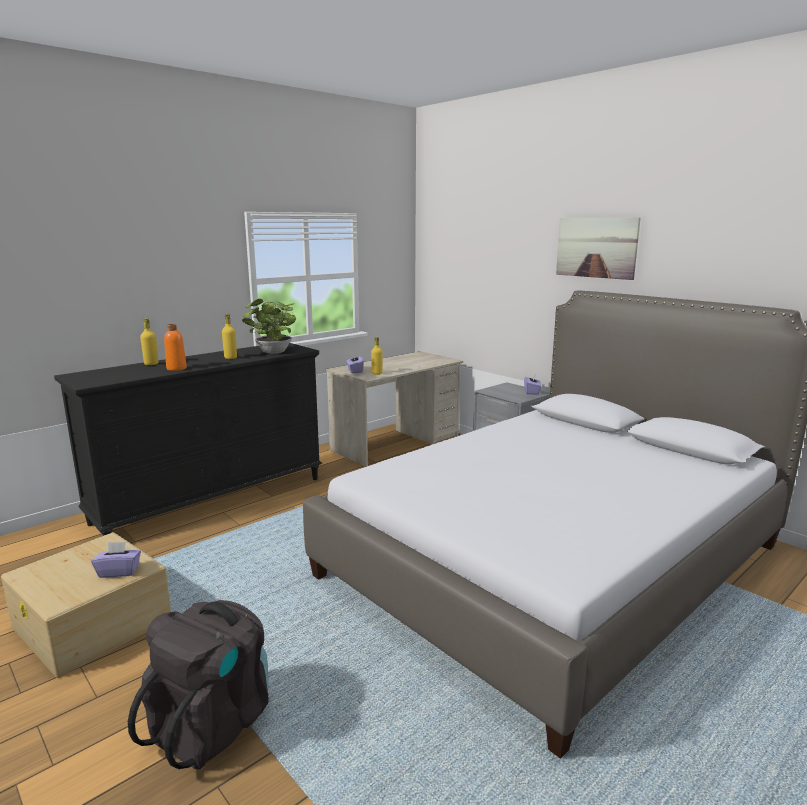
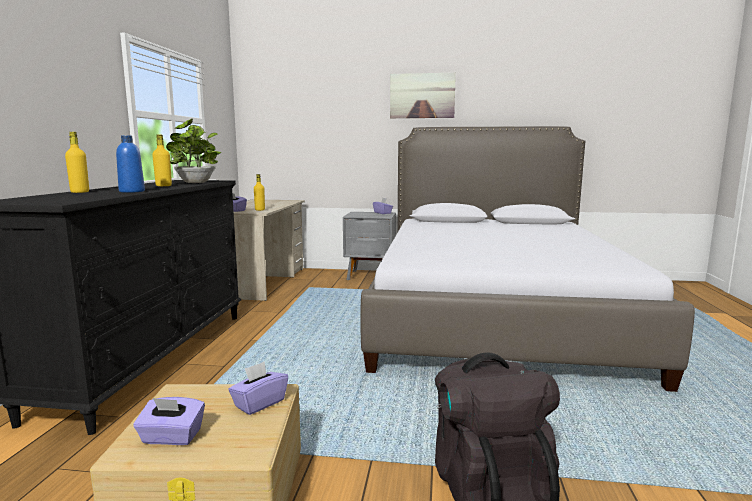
camera: 40 degrees left, 5 degrees down
orange bottle [164,324,187,371] -> blue bottle [116,135,145,193]
none -> purple tissue box [133,397,205,445]

